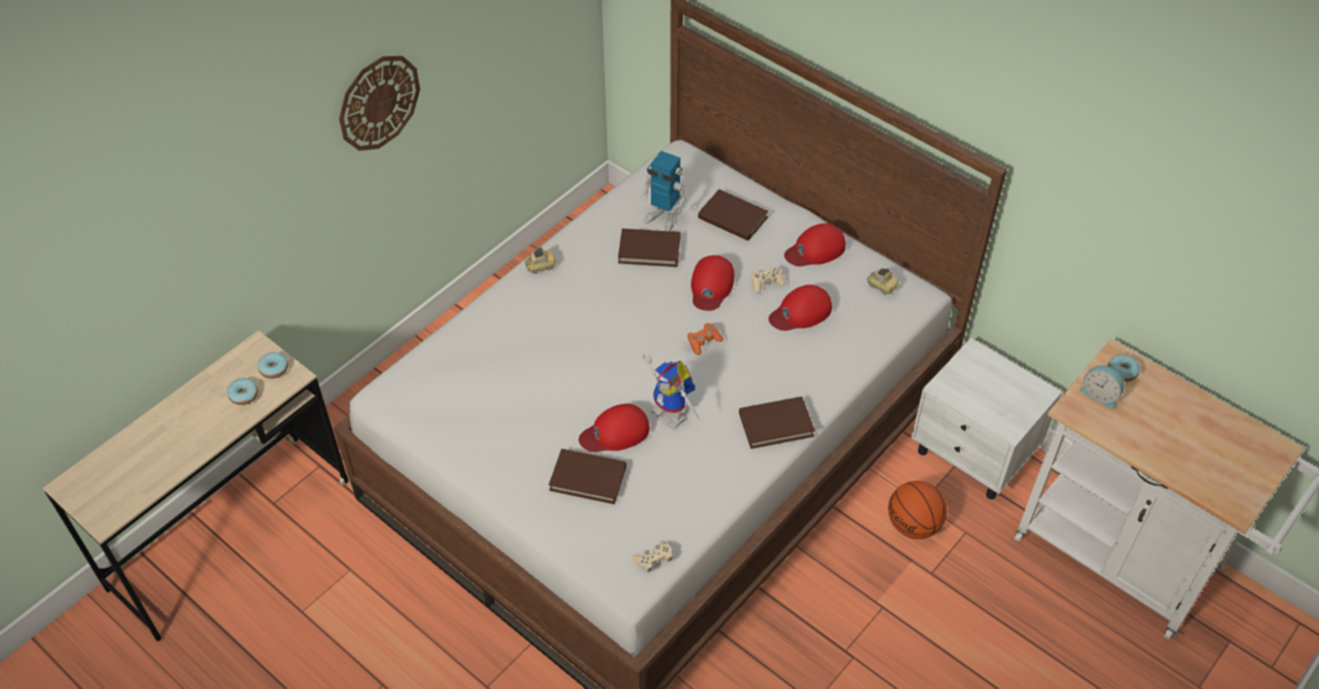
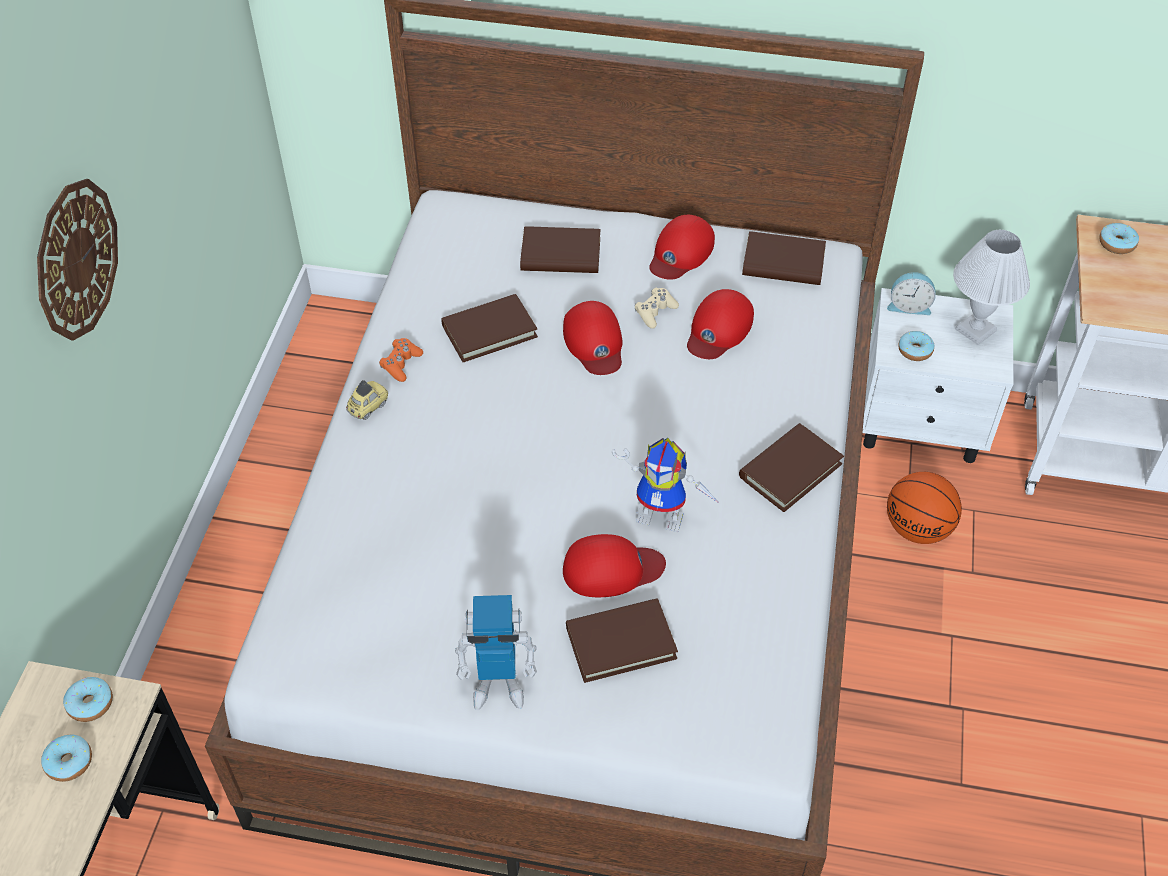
camera: 30 degrees left, 0 degrees up
red cap [579,404,650,452] -> red cap turned 135 degrees counterclockwise [563,534,666,597]
beige game controller [632,541,673,572] -> none
toy robot [640,151,687,231] -> toy robot moved to [455,595,537,710]
orange game controller [687,323,723,355] -> orange game controller moved to [379,338,423,382]
toy car [867,268,899,295] -> brown book [742,231,826,285]
alarm clock [1080,365,1124,409] -> alarm clock moved to [887,272,936,315]
none -> donut [898,331,934,361]
none -> white table lamp [953,230,1030,345]

